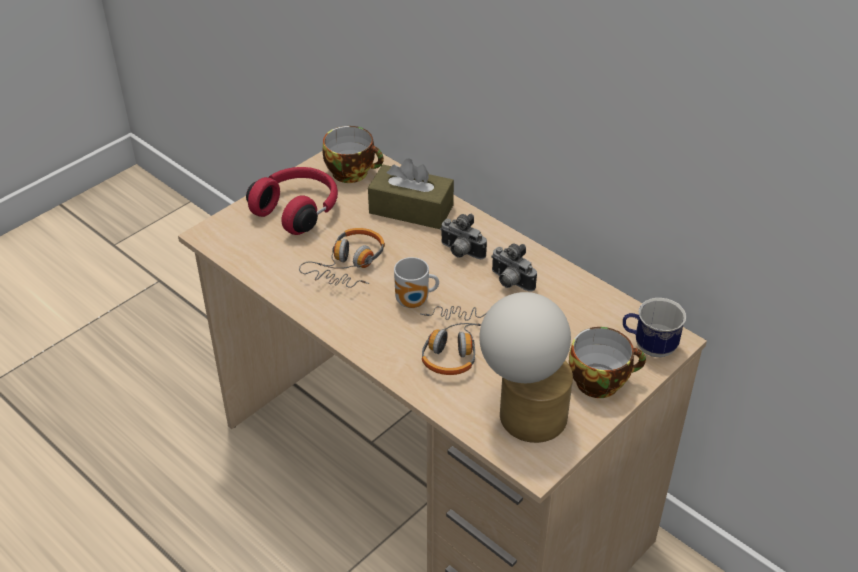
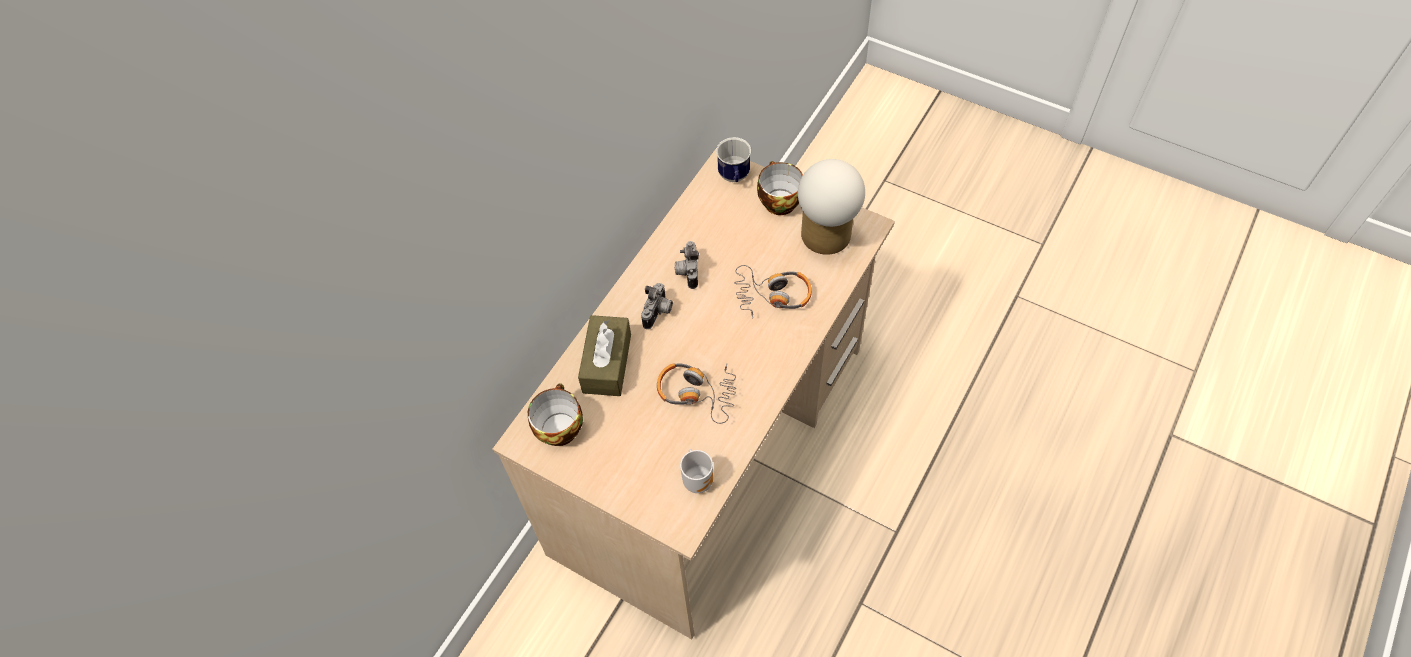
camera: 100 degrees left, 15 degrees up
red headphones [246,167,338,235] -> none
mug [394,257,439,308] -> mug moved to [680,449,713,493]
camera [491,243,537,292] -> camera turned 150 degrees clockwise [675,241,699,289]

